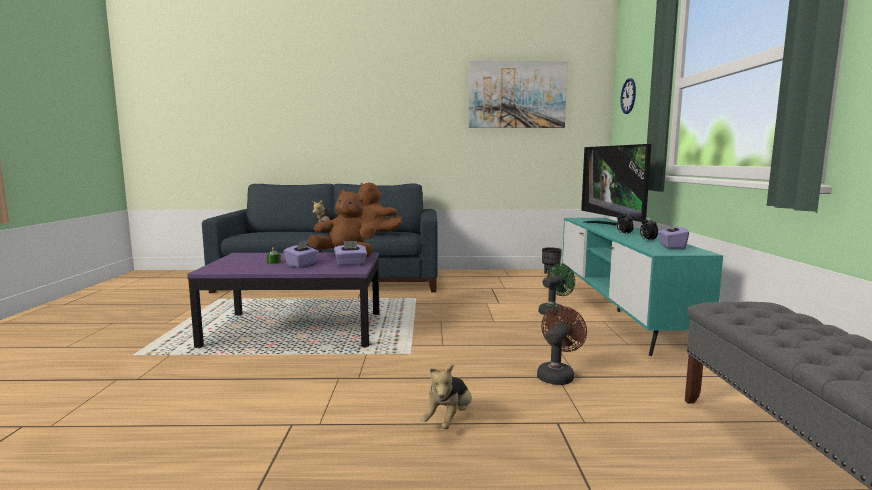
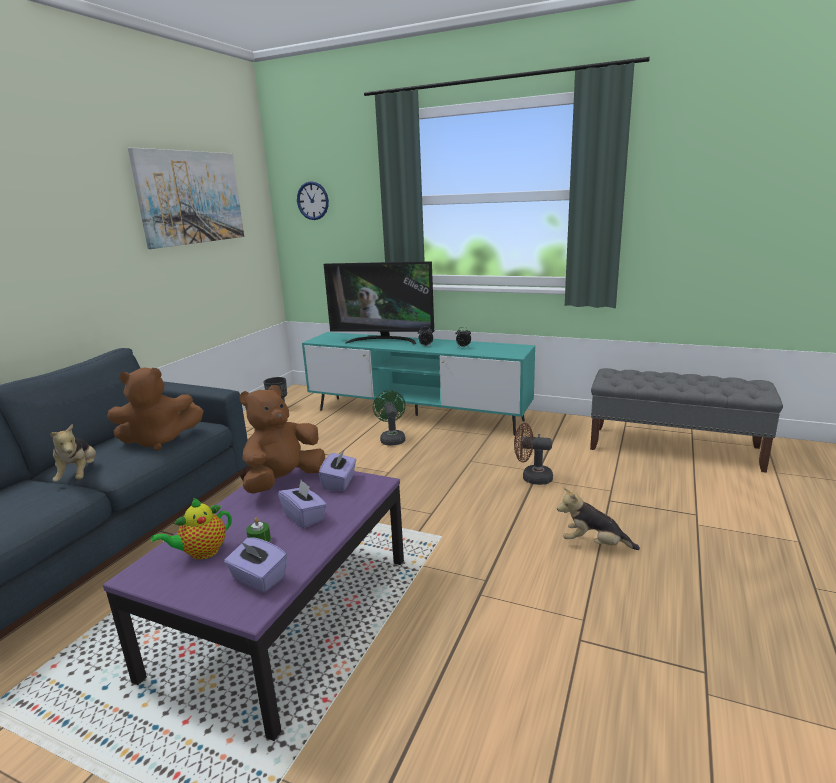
camera: 65 degrees left, 10 degrees up
plush toy [421,365,472,429] -> plush toy turned 150 degrees clockwise [557,487,640,550]
brown fan [537,306,587,385] -> brown fan turned 45 degrees counterclockwise [514,423,553,485]
purple tissue box [658,220,689,249] -> purple tissue box moved to [224,538,287,592]
none -> teapot [151,498,232,560]

